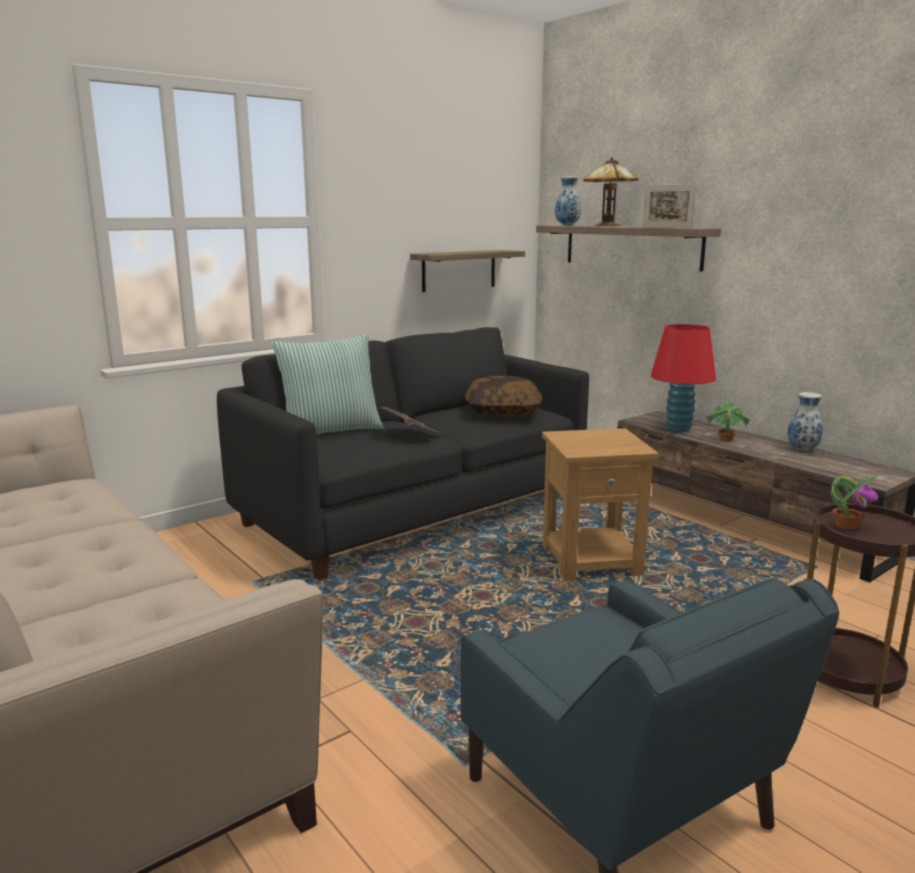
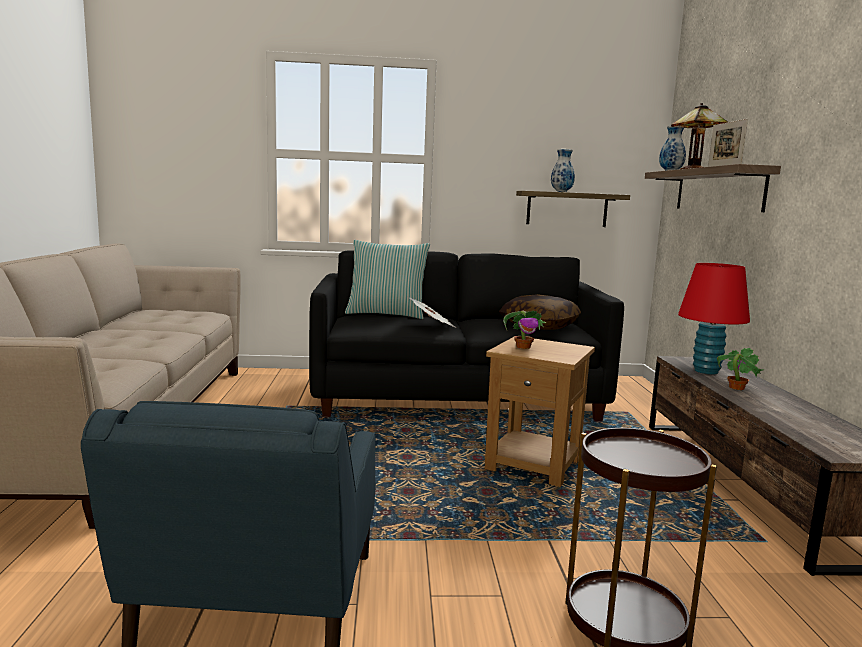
camera: 35 degrees right, 5 degrees down
vase [788,392,823,451] -> vase moved to [551,149,575,192]
potted plant [830,474,878,529] -> potted plant moved to [503,310,546,349]

